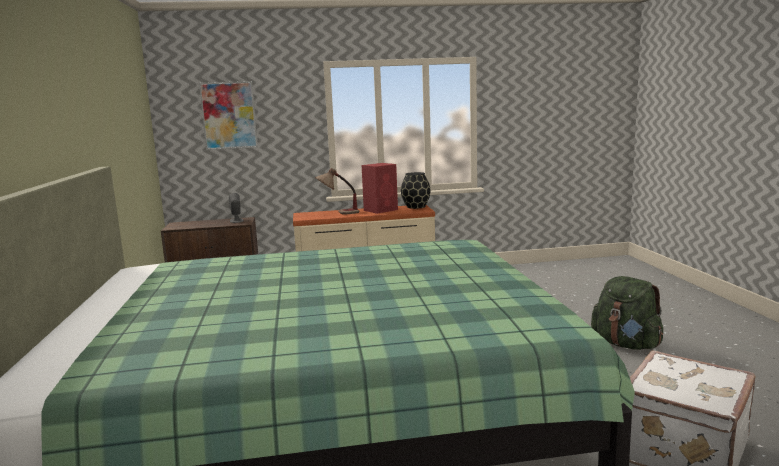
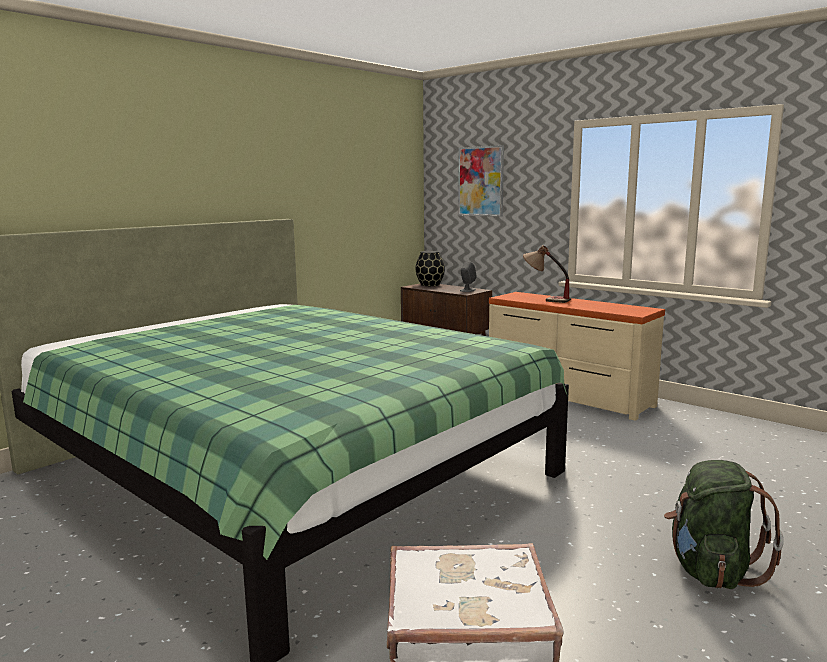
camera: 50 degrees right, 0 degrees up
red speaker [362,163,398,214] -> none
black vase [401,172,431,209] -> black vase moved to [416,251,445,286]

